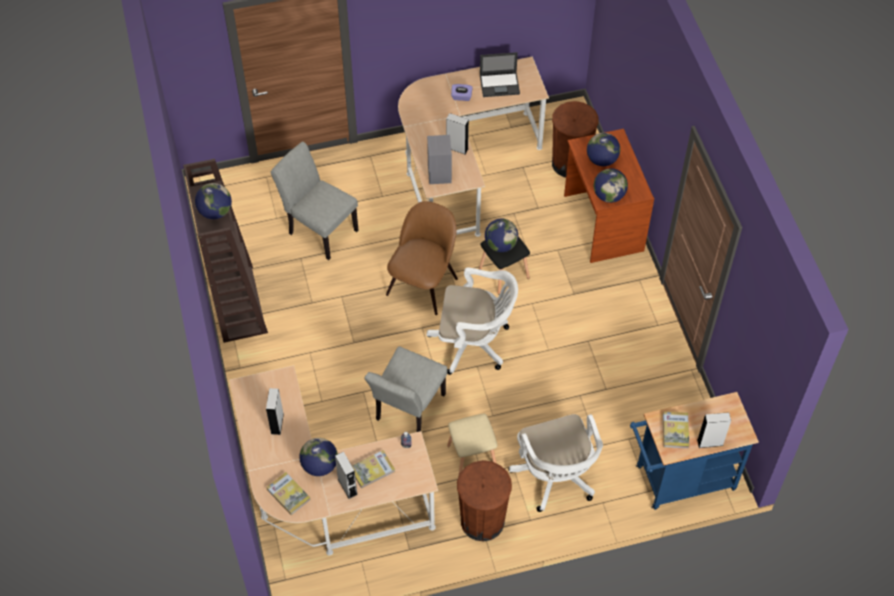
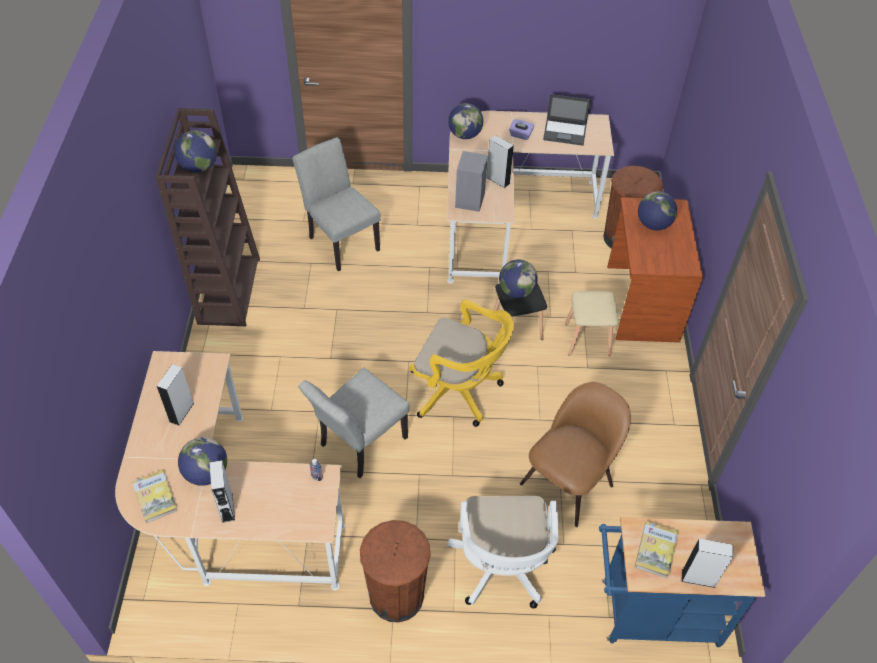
camera: 15 degrees right, 5 degrees down
book [352,450,395,489] -> none
brown chair [386,201,458,315] -> brown chair moved to [520,382,631,527]
white office chair [426,268,518,375] -> yellow office chair [409,299,514,427]
beige stool [447,414,498,477] -> beige stool moved to [565,291,618,356]
globe [594,168,628,203] -> globe moved to [448,103,483,139]

